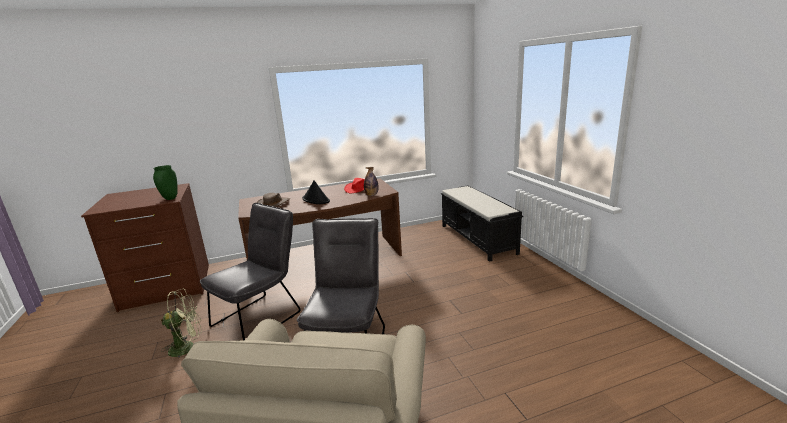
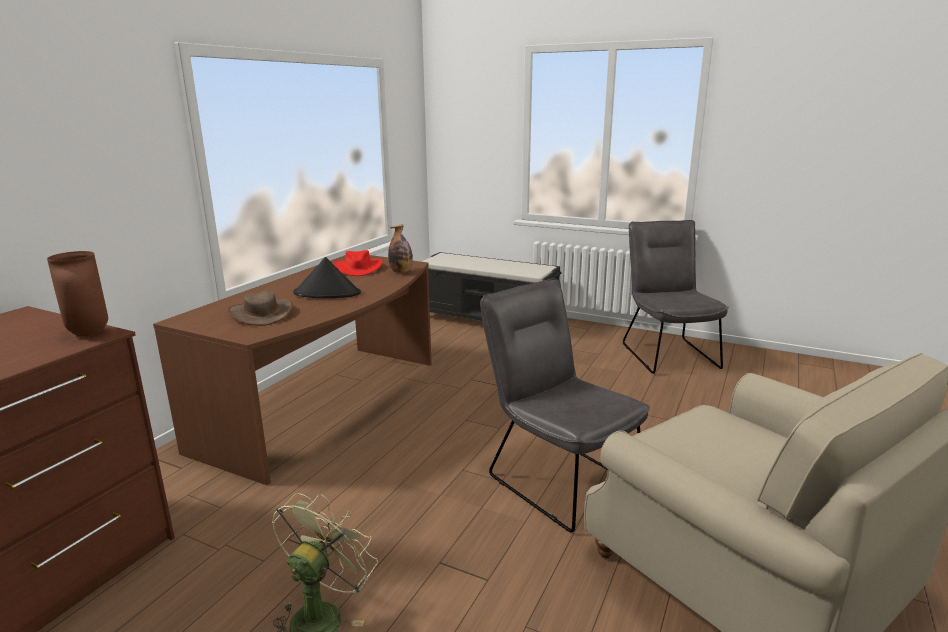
camera: 45 degrees left, 0 degrees up
green vase [153,165,178,200] -> brown vase [47,251,108,336]
grey chair [200,203,301,340] -> grey chair moved to [623,220,729,374]

